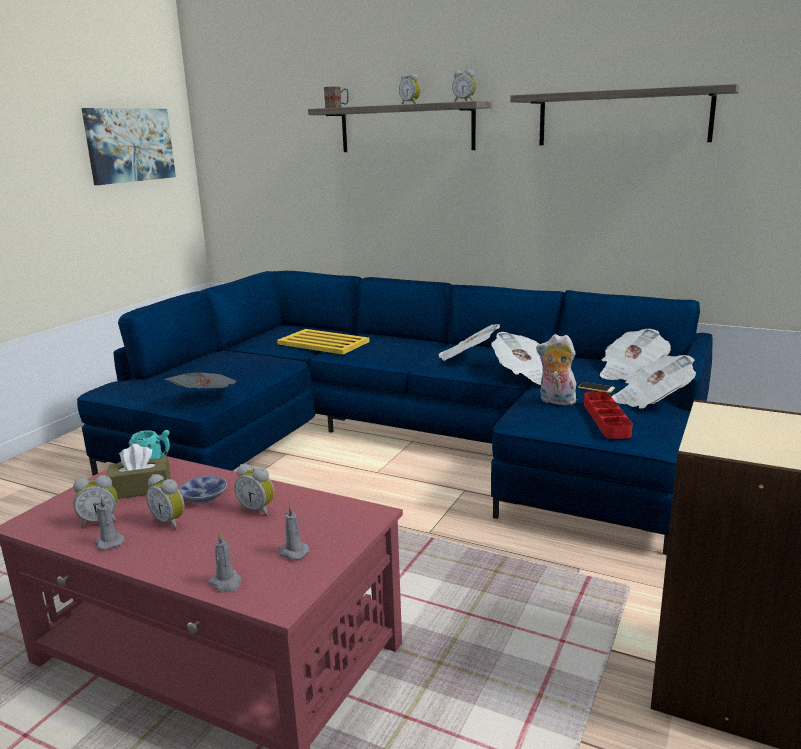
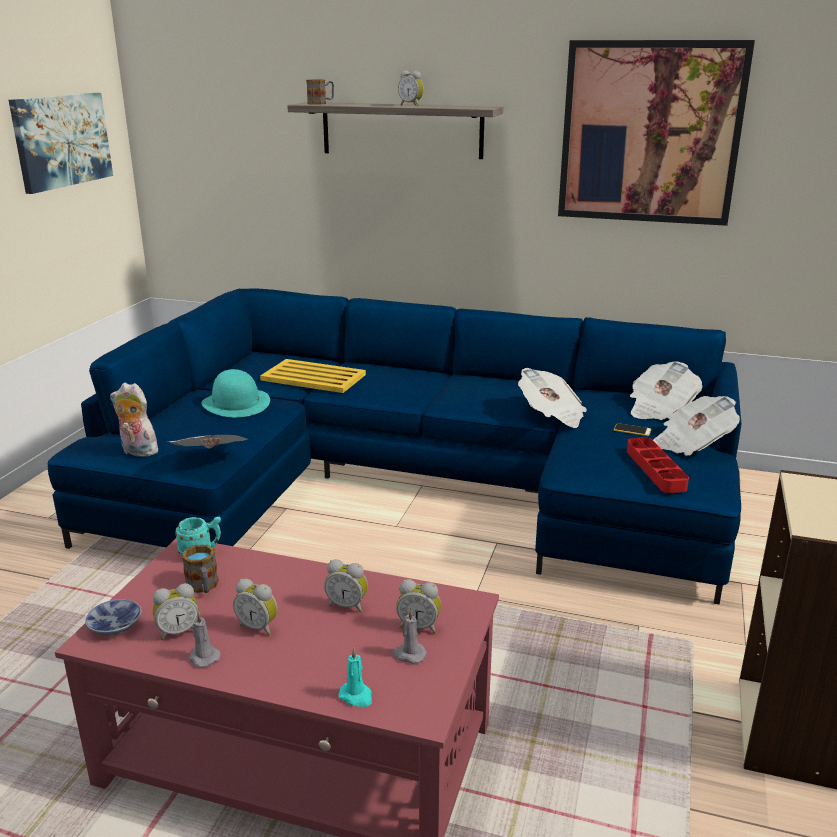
camera: 10 degrees left, 5 degrees up
brown tissue box [106,444,171,499] -> mug [182,545,218,593]
bowl [179,476,227,503] -> bowl moved to [85,599,142,636]
grey candle [209,532,241,592] -> turquoise candle [338,648,372,707]
newspaper [439,324,500,361] -> none
alarm clock [452,70,476,102] -> alarm clock moved to [396,579,441,633]
shelf [510,84,739,145] -> picture [558,40,755,226]
plush toy [536,334,576,406] -> plush toy moved to [110,383,160,457]
none -> turquoise hat [201,369,270,418]

